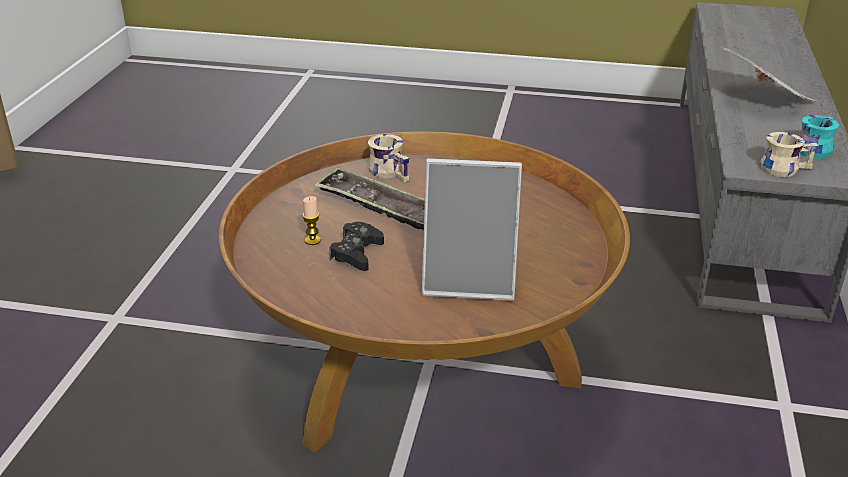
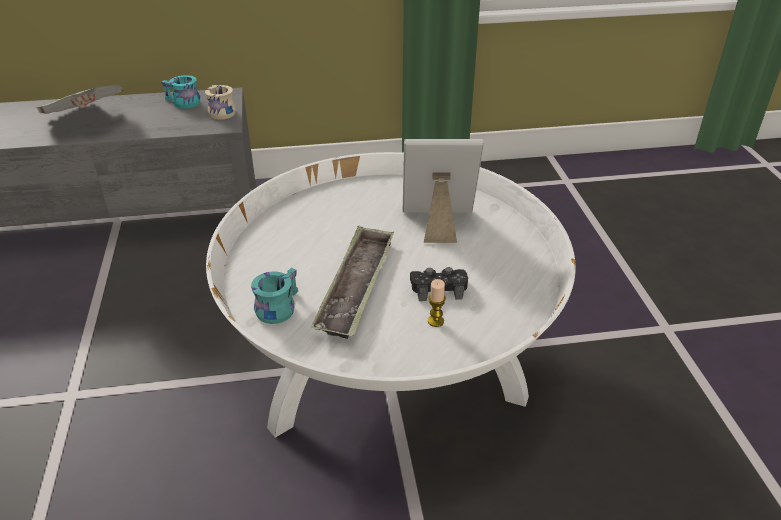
camera: 110 degrees left, 5 degrees up
brown coffee table [219,132,630,452] -> white coffee table [206,152,576,438]
beige mug [368,134,409,182] -> turquoise mug [251,268,298,324]
picture frame [421,158,522,301] -> picture frame turned 75 degrees counterclockwise [403,139,484,243]

